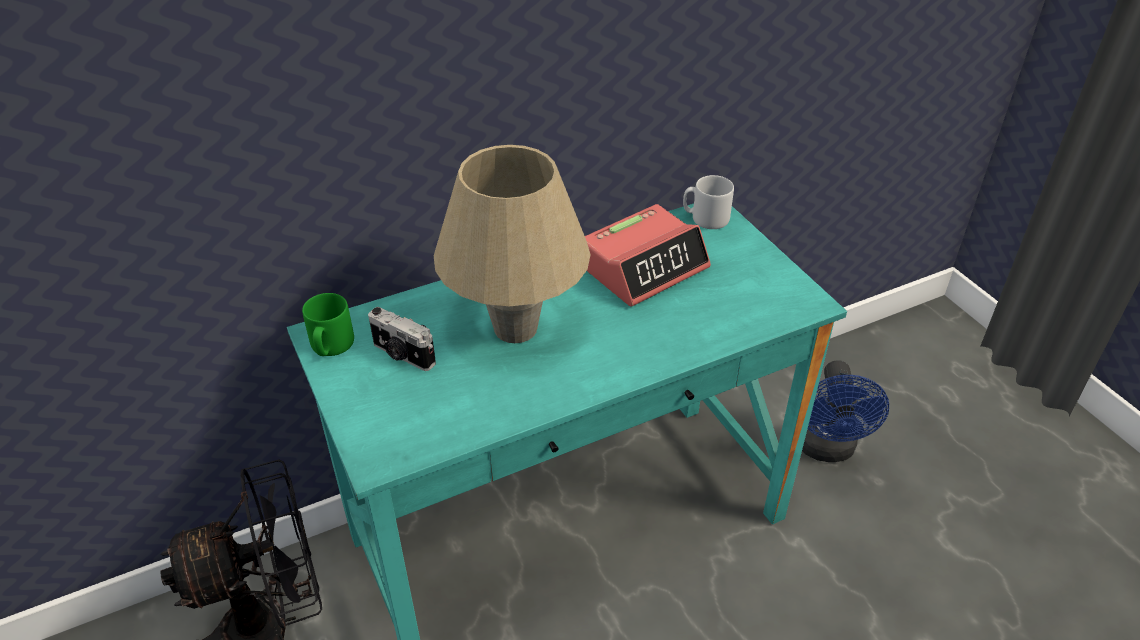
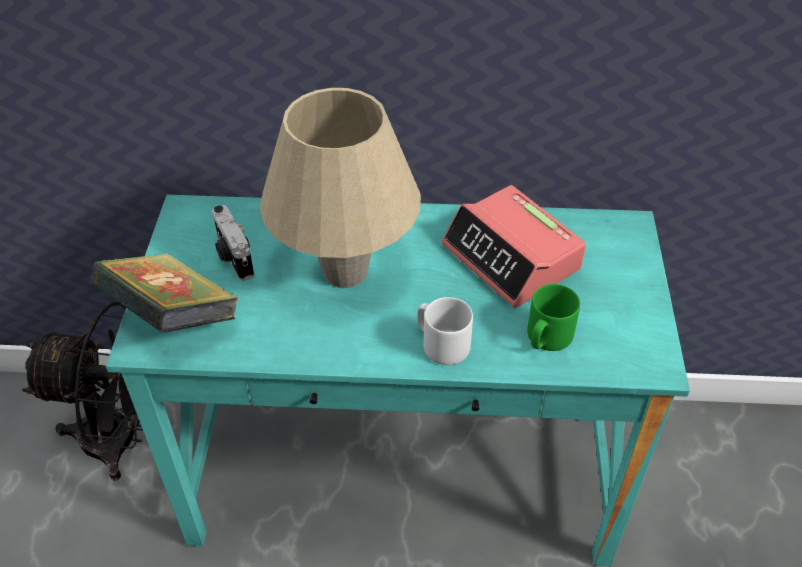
camera: 30 degrees right, 5 degrees up
green mug [302,293,354,356] -> green mug moved to [527,284,580,351]
alarm clock [585,204,711,307] -> alarm clock turned 60 degrees clockwise [442,185,586,308]
grey mug [683,175,734,229] -> grey mug moved to [417,297,473,365]
blue fan [802,360,889,462] -> none
none -> book [91,253,239,333]

